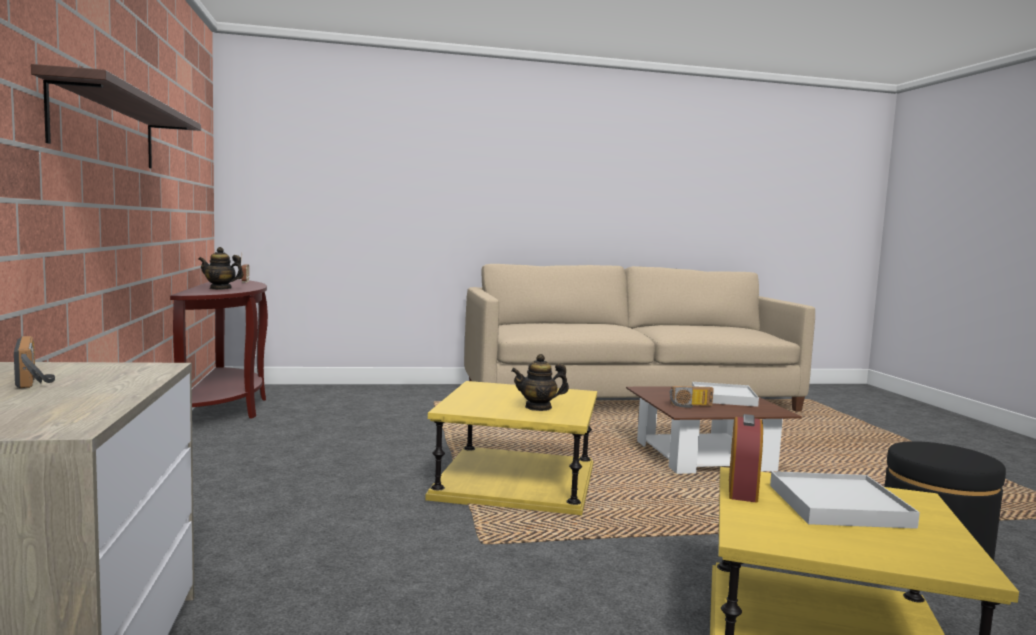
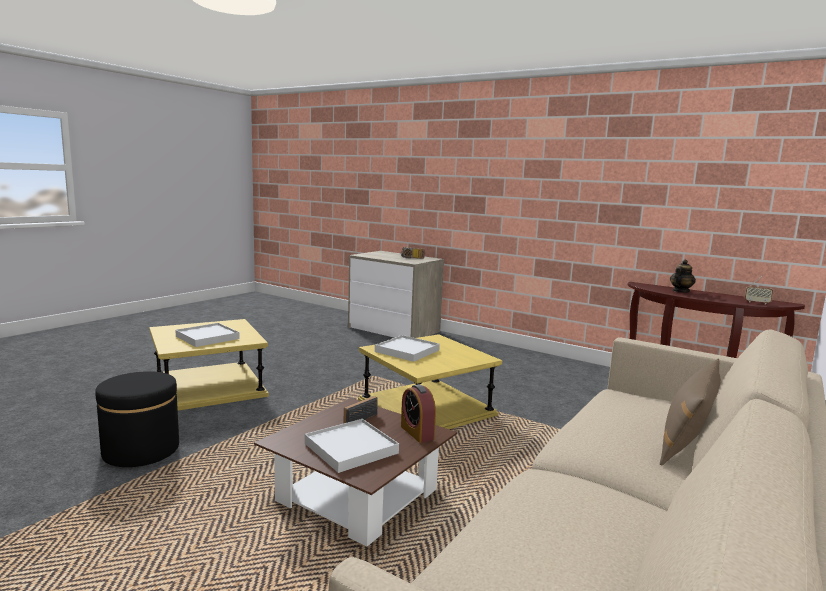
camera: 135 degrees right, 5 degrees up
shelf [31,64,201,168] -> none
teapot [511,354,569,411] -> white tray [375,335,440,362]
alarm clock [729,414,763,503] -> alarm clock moved to [401,384,436,443]
none -> brown pillow [660,359,721,466]

